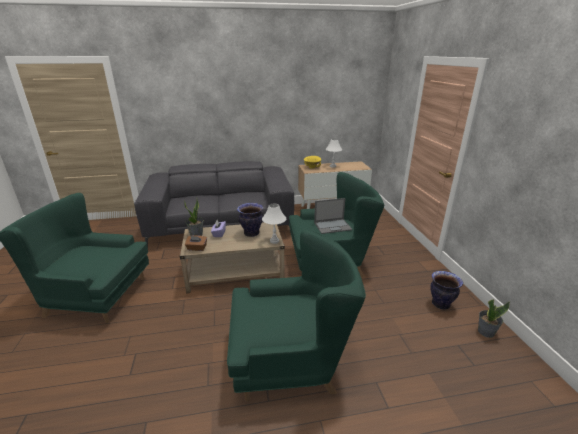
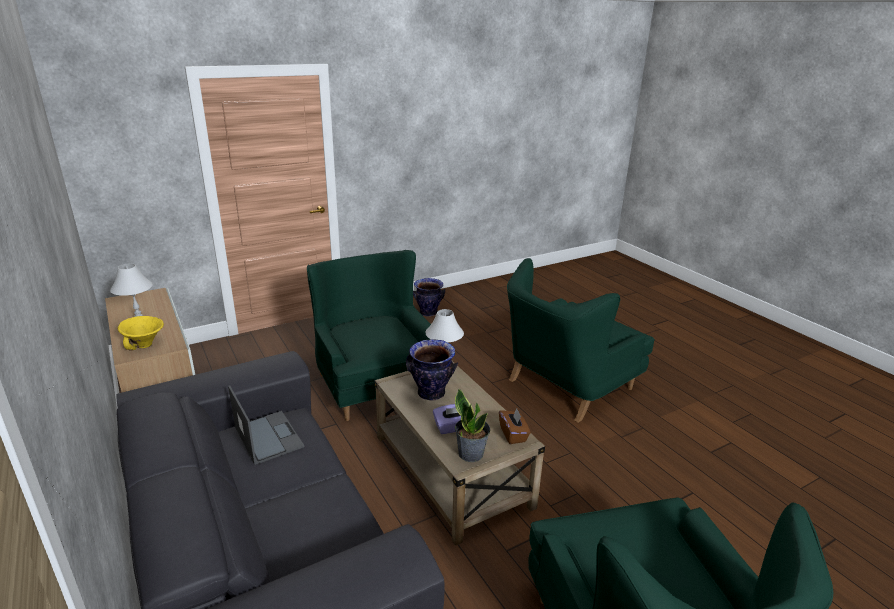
camera: 110 degrees left, 0 degrees up
green armchair [227,230,366,401] -> green armchair turned 105 degrees counterclockwise [507,258,655,423]
laptop [314,198,353,234] -> laptop moved to [228,385,304,465]
potted plant [478,299,510,338] -> none

